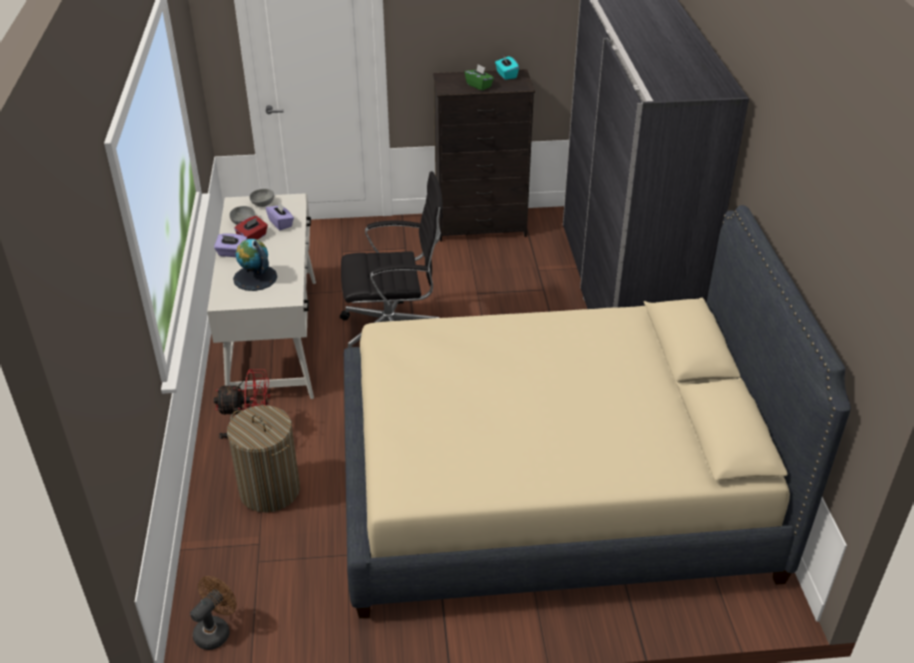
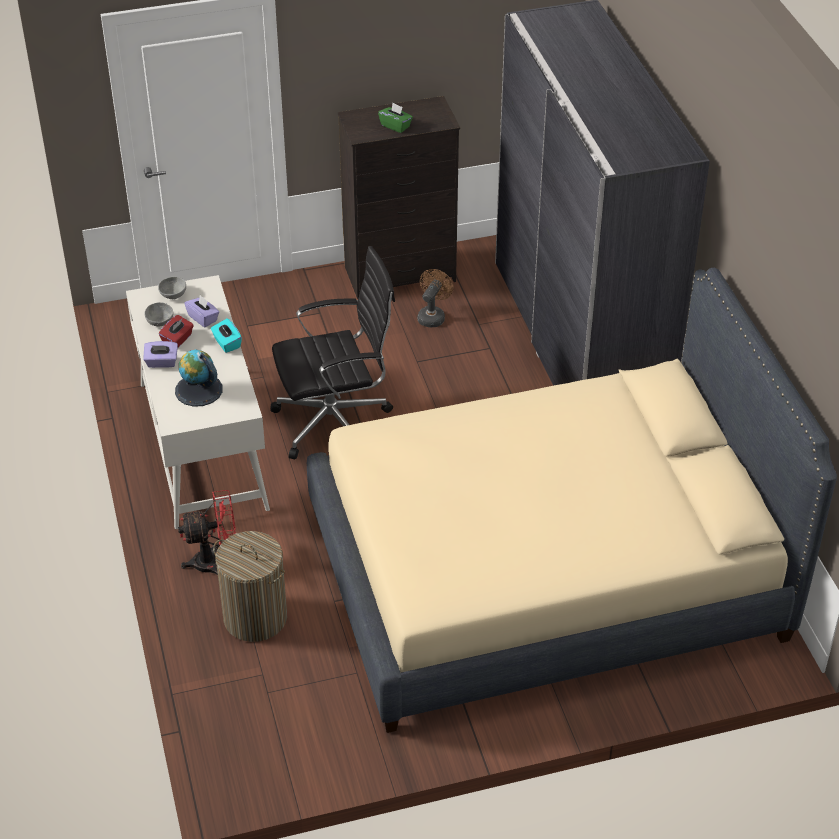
camera: 10 degrees left, 5 degrees up
brown fan [190,576,237,650] -> brown fan moved to [418,269,454,327]
turquoise tissue box [495,55,519,80] -> turquoise tissue box moved to [211,318,242,353]

